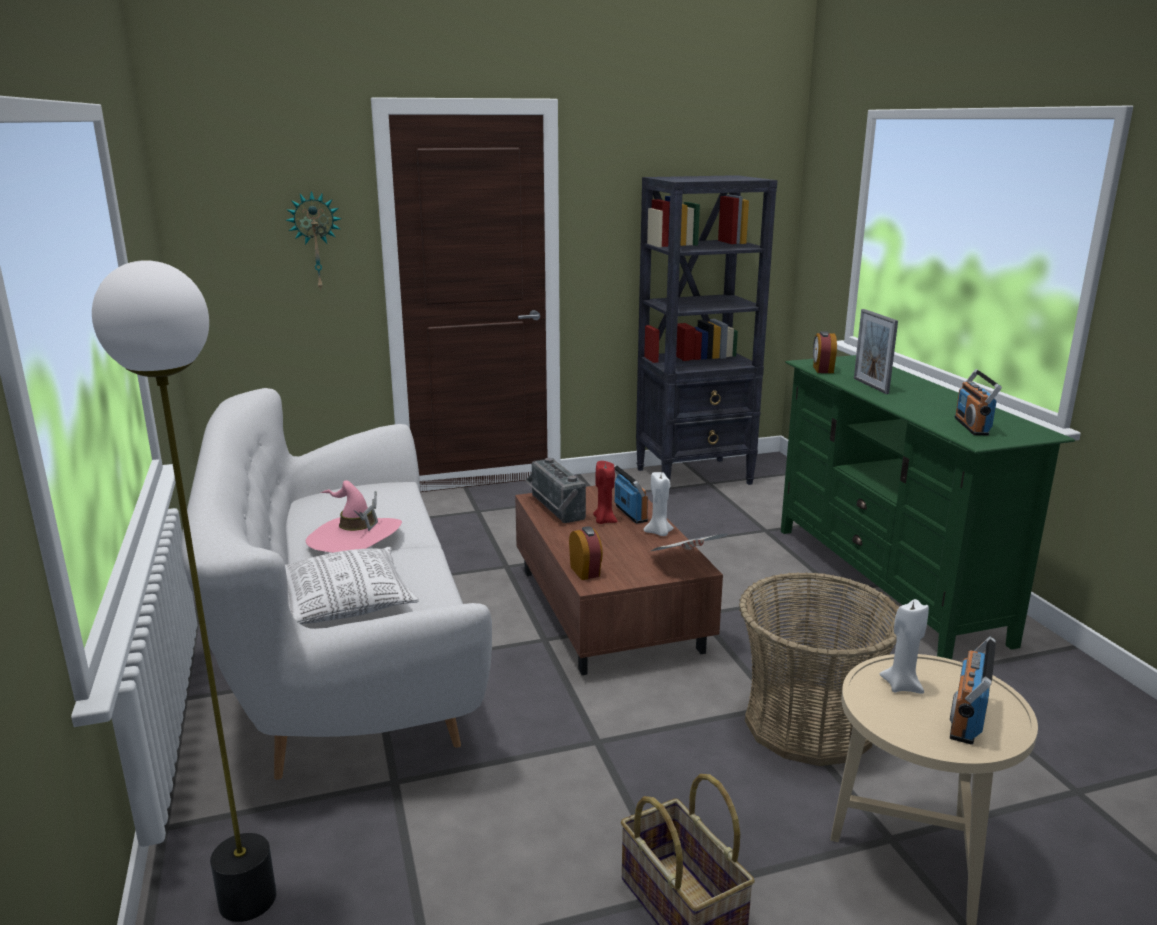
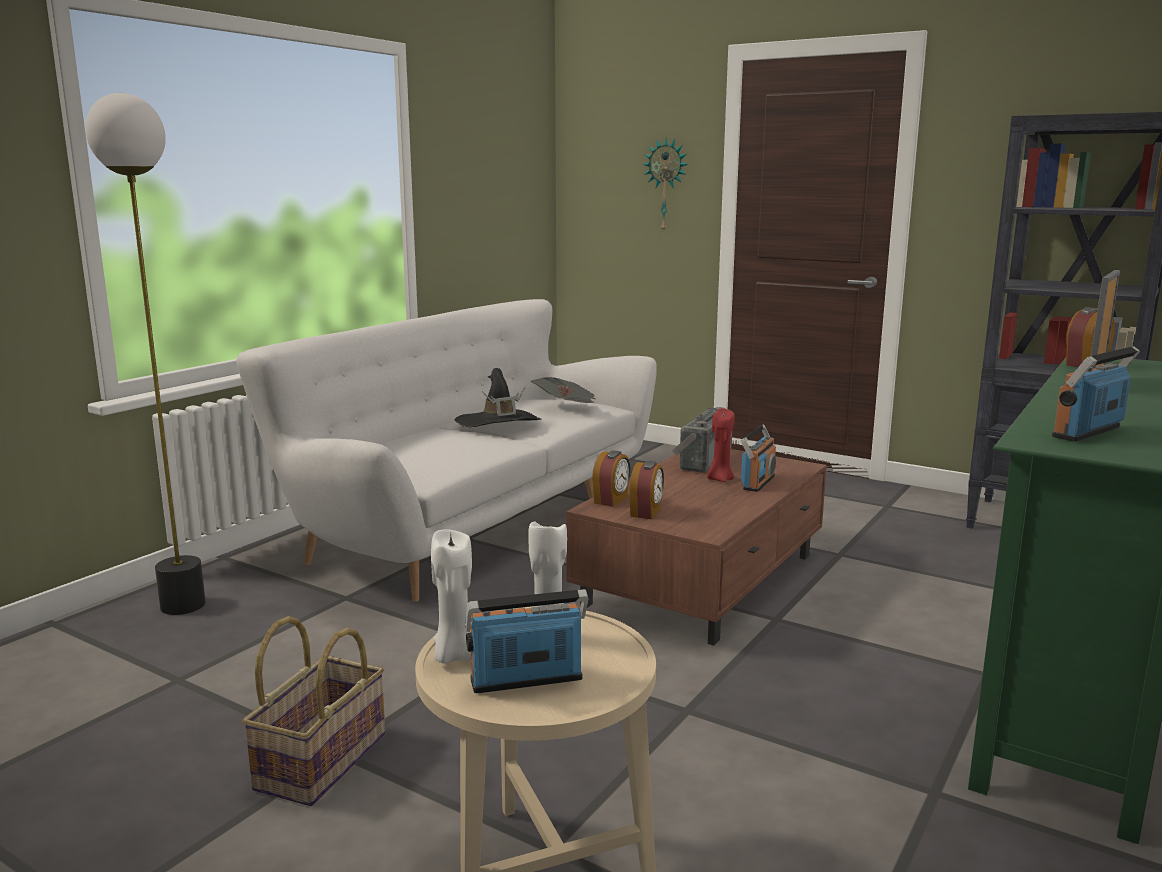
camera: 50 degrees right, 5 degrees down
pillow [285,547,419,624] -> none
pink hat [306,480,402,553] -> black hat [454,368,541,427]
white candle [644,472,674,536] -> white candle moved to [431,529,472,663]
newspaper [651,534,728,551] -> newspaper moved to [531,377,595,403]
basket [739,572,899,766] -> none
none -> alarm clock [629,461,664,519]

